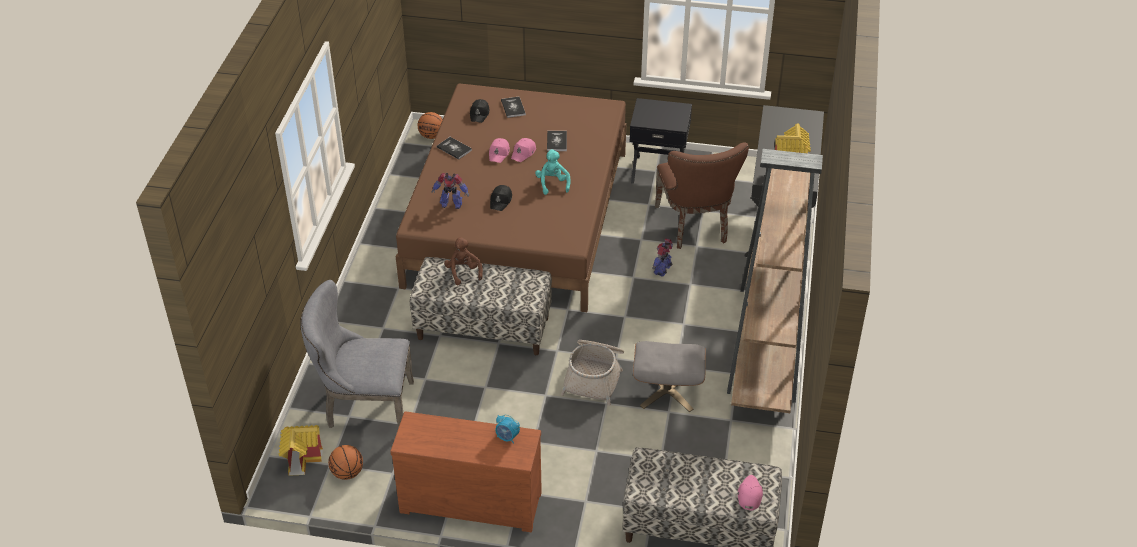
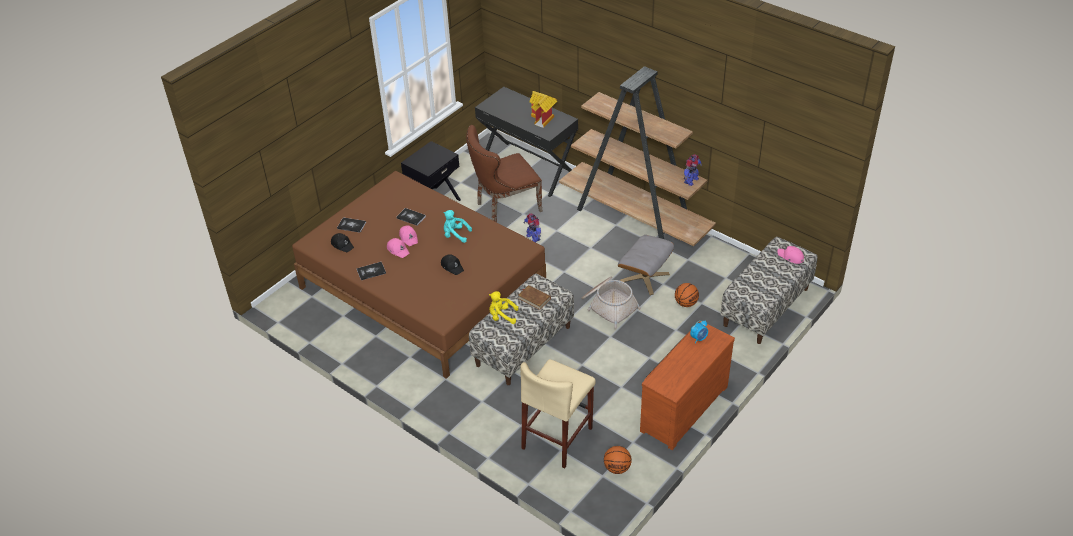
camera: 60 degrees left, 0 degrees up
toy house [279,425,323,476] -> none
grey chair [301,280,414,428] -> beige stool [520,359,596,469]
basketball [418,112,443,139] -> basketball moved to [675,283,699,307]
toy robot [432,173,469,209] -> toy robot moved to [684,154,702,186]
brown plush toy [444,237,483,285] -> yellow plush toy [489,291,519,324]
brown chair [655,142,749,249] -> brown chair turned 135 degrees clockwise [466,125,543,222]
none -> brown book [518,285,551,310]

